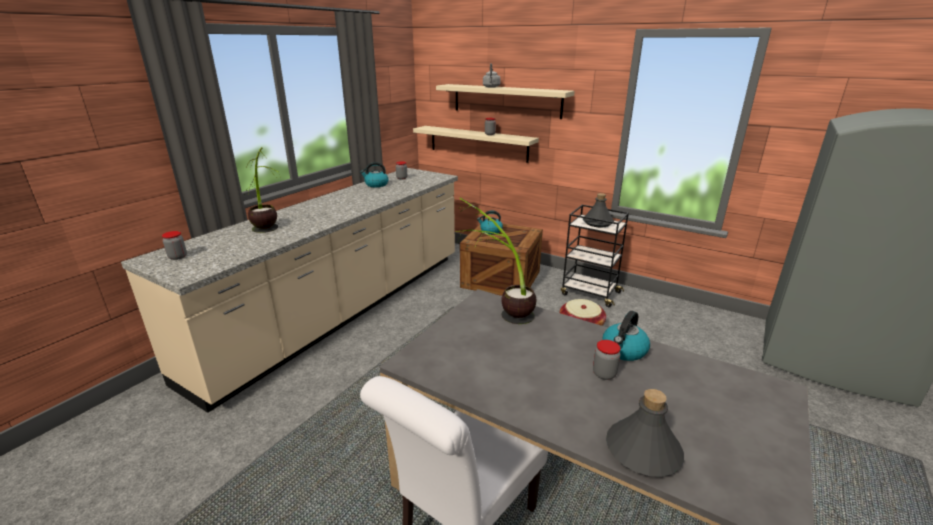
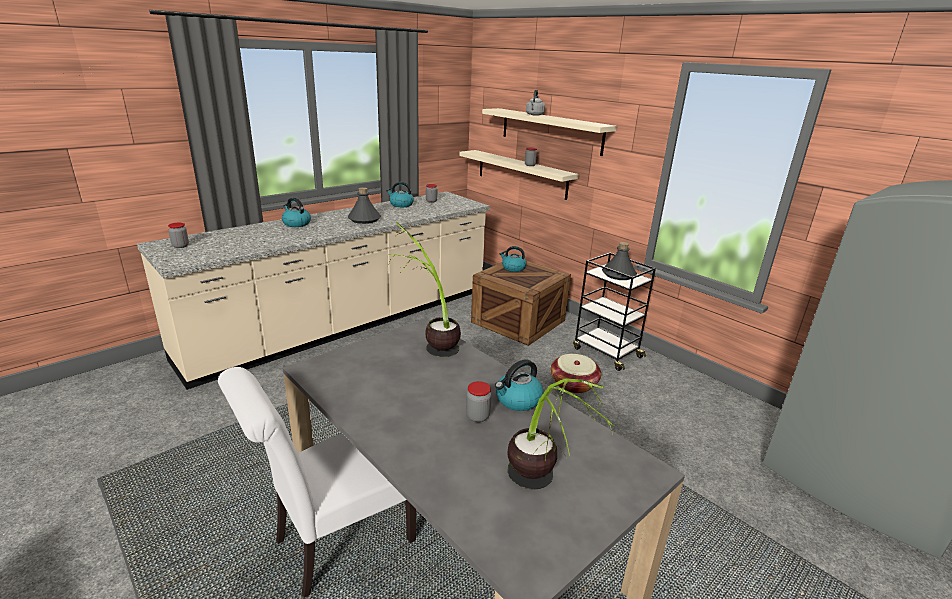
camera: 15 degrees right, 0 degrees up
potted plant [244,147,282,233] -> potted plant moved to [507,379,614,490]
grey bottle [606,389,684,477] -> grey bottle moved to [348,187,381,224]
none -> kettle [282,198,311,227]

